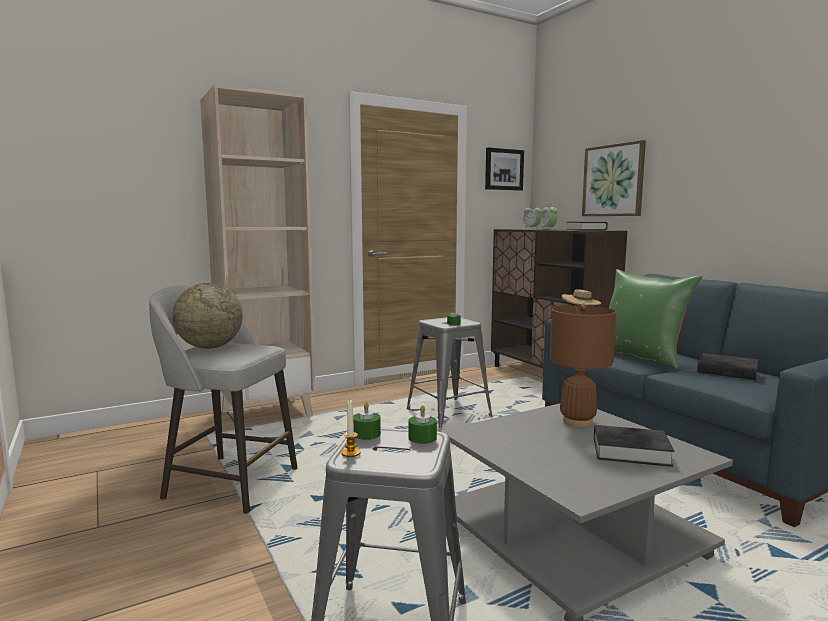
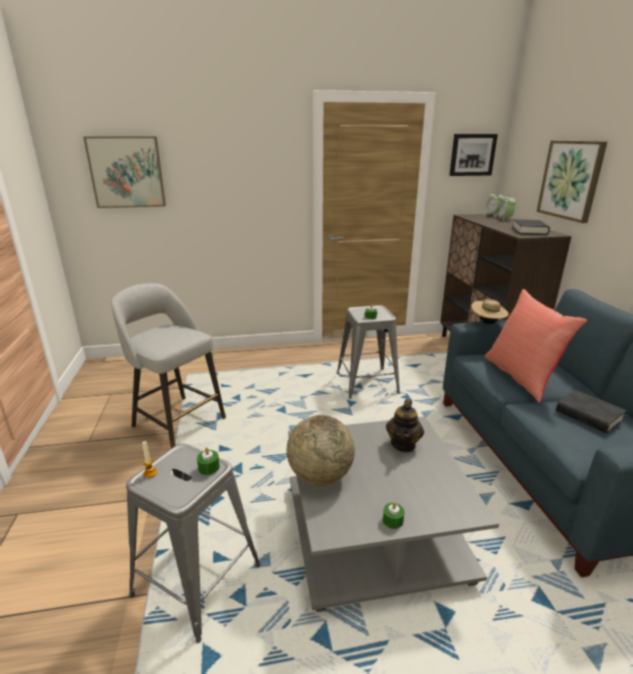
camera: 20 degrees right, 15 degrees up
globe [173,283,243,349] -> globe moved to [287,415,355,486]
beige bookcase [200,84,315,429] -> none
green candle [353,402,381,440] -> green candle moved to [383,502,404,529]
brown table lamp [550,305,616,427] -> teapot [386,399,424,452]
black book [594,425,674,467] -> none
green pillow [609,269,703,369] -> red pillow [485,289,587,403]
none -> picture [83,136,166,208]

